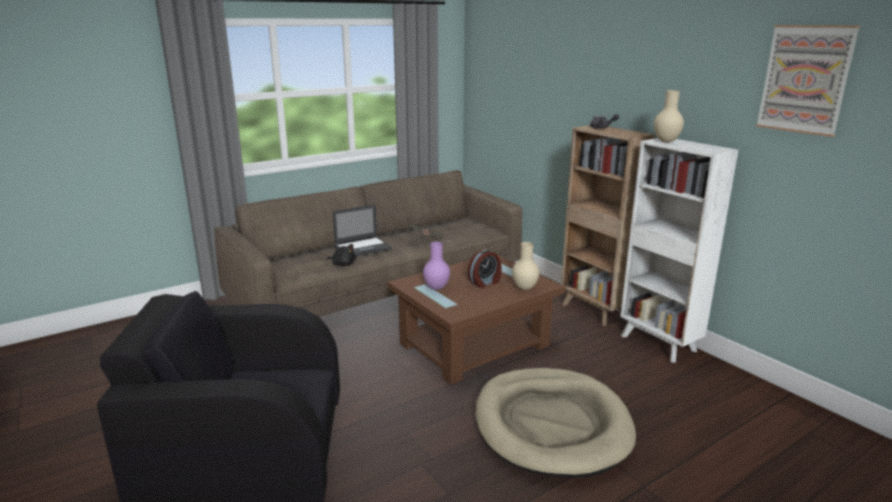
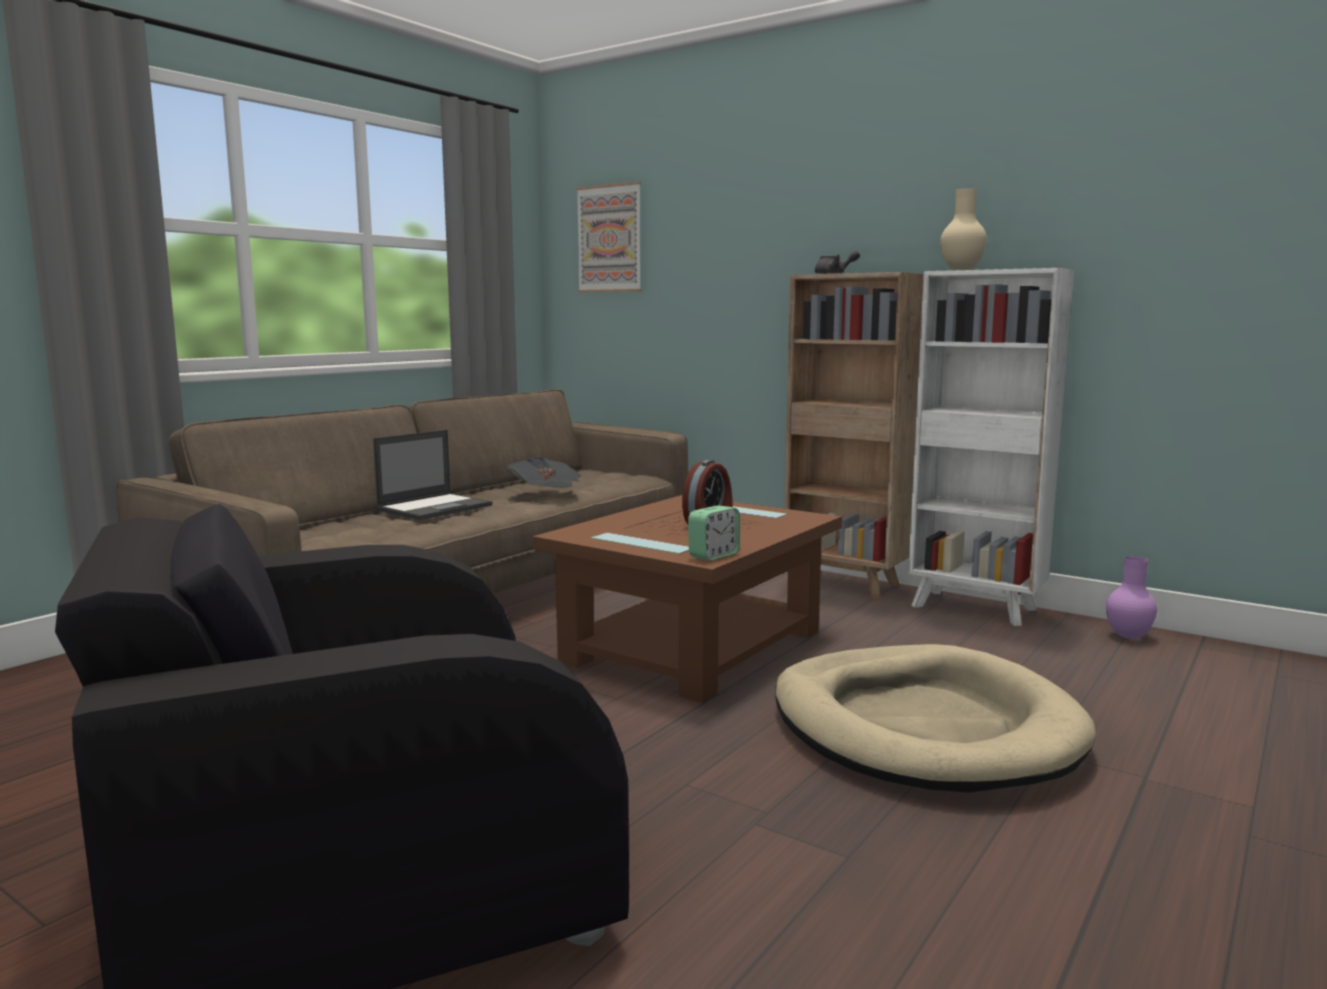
camera: 20 degrees left, 10 degrees down
black plush toy [326,244,356,266] -> none
purple vase [423,242,450,290] -> purple vase moved to [1106,556,1157,639]
beige vase [512,242,539,290] -> none
picture [756,25,860,137] -> picture moved to [576,182,642,292]
none -> alarm clock [688,505,740,561]

